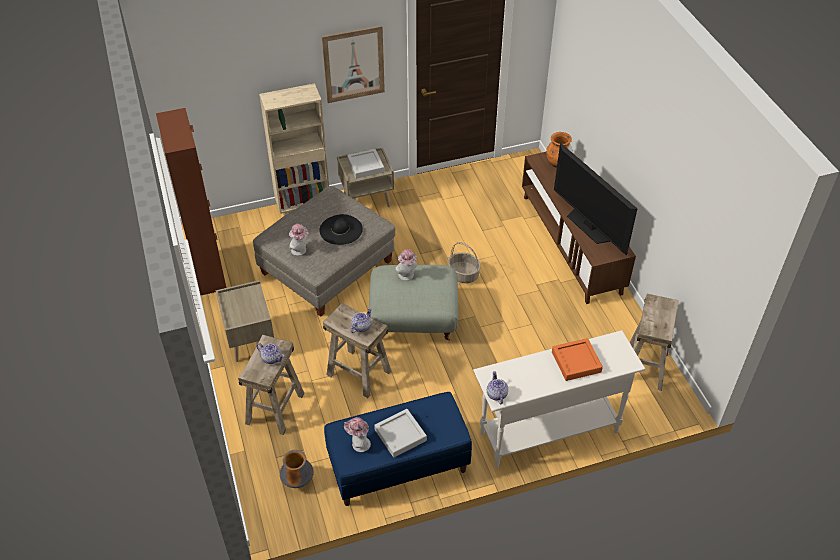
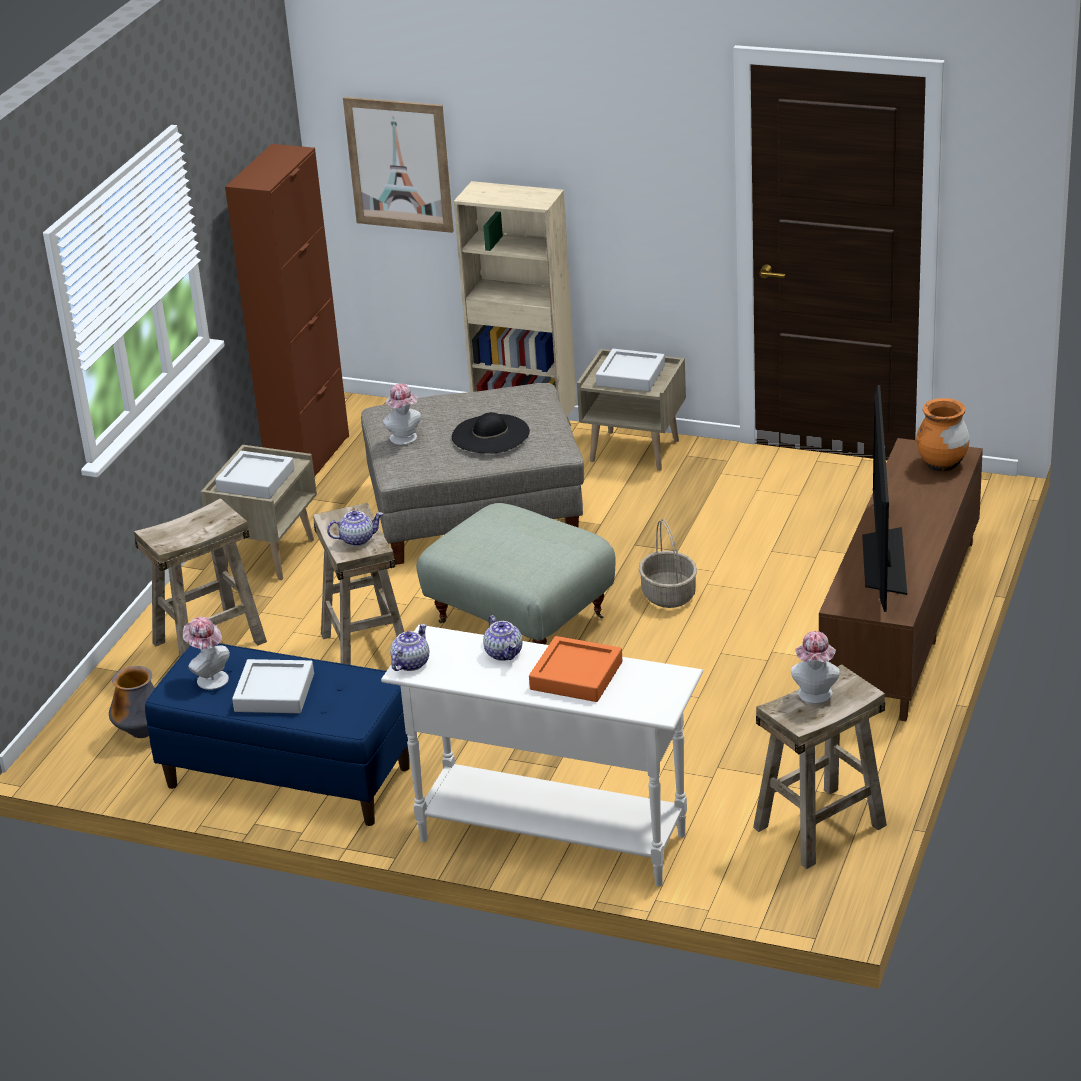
camera: 40 degrees right, 15 degrees down
teapot [256,343,284,364] -> teapot moved to [483,615,522,661]
picture [322,26,385,103] -> picture moved to [343,97,454,233]
hat [395,249,417,281] -> hat moved to [791,631,840,704]
none -> grey tray [215,451,294,499]

